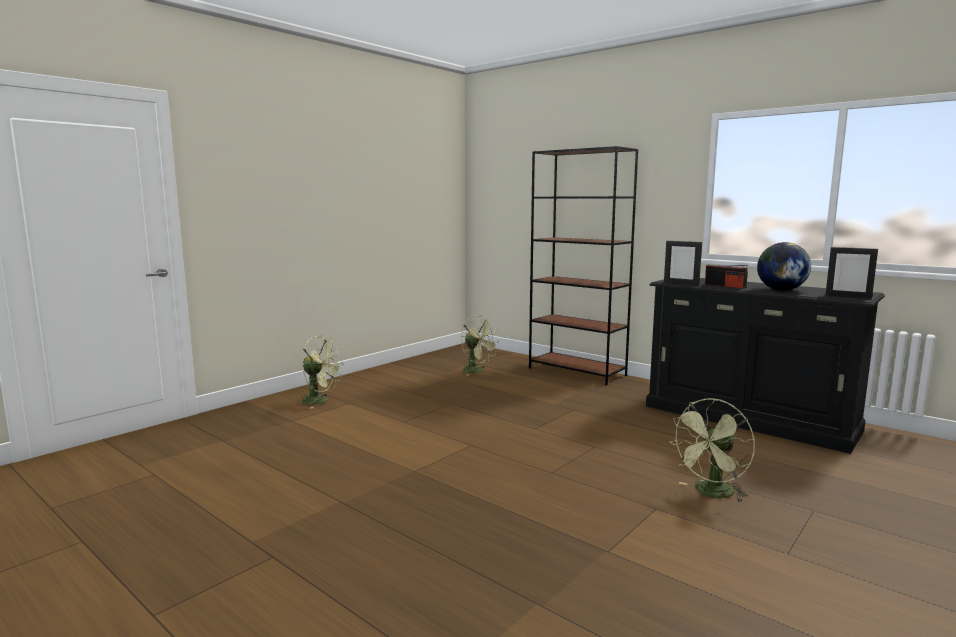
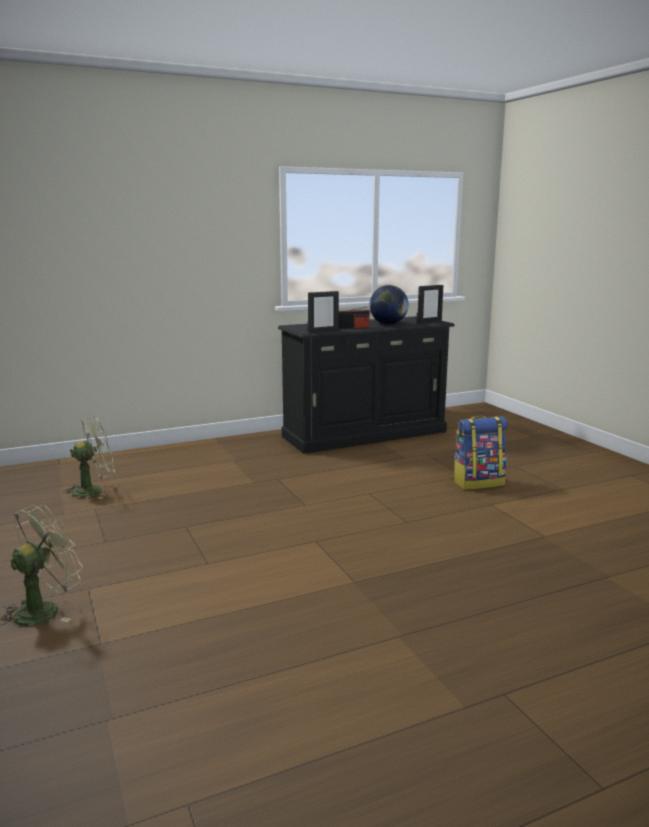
camera: 65 degrees left, 5 degrees up
brown bookcase [529,146,638,385] -> none
green fan [669,398,755,503] -> backpack [453,416,508,490]

